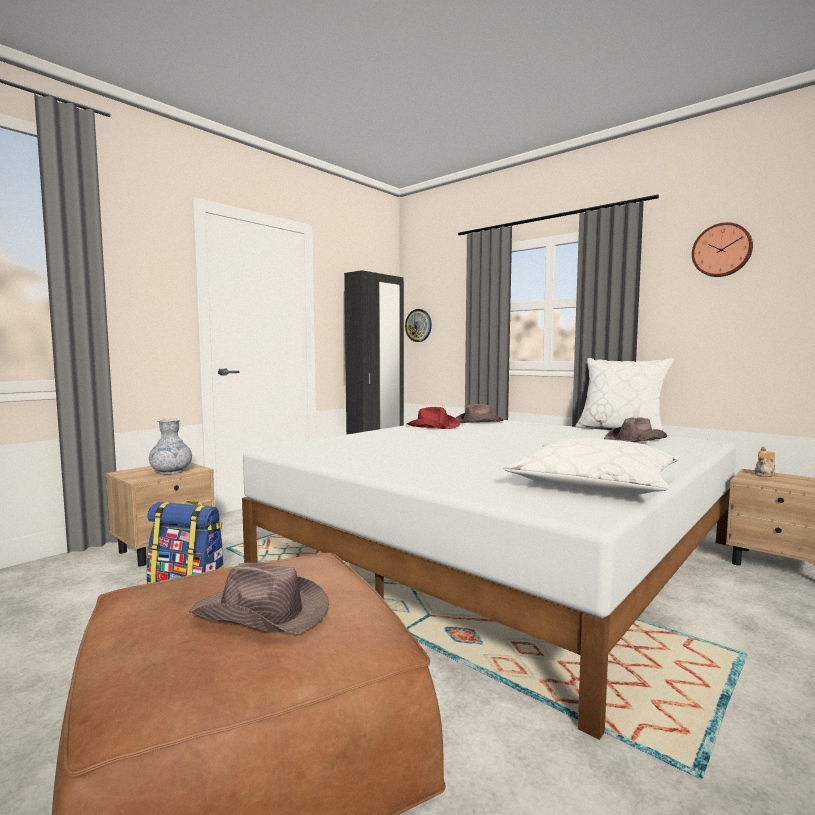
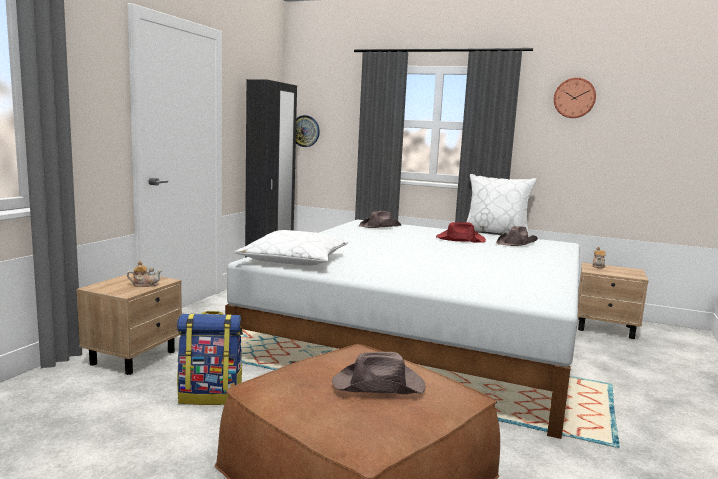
camera: 20 degrees left, 5 degrees up
vase [149,418,192,474] -> teapot [127,261,161,287]
red hat [407,407,461,429] -> red hat moved to [436,222,486,243]
white pillow [504,437,680,495] -> white pillow moved to [235,230,348,266]

